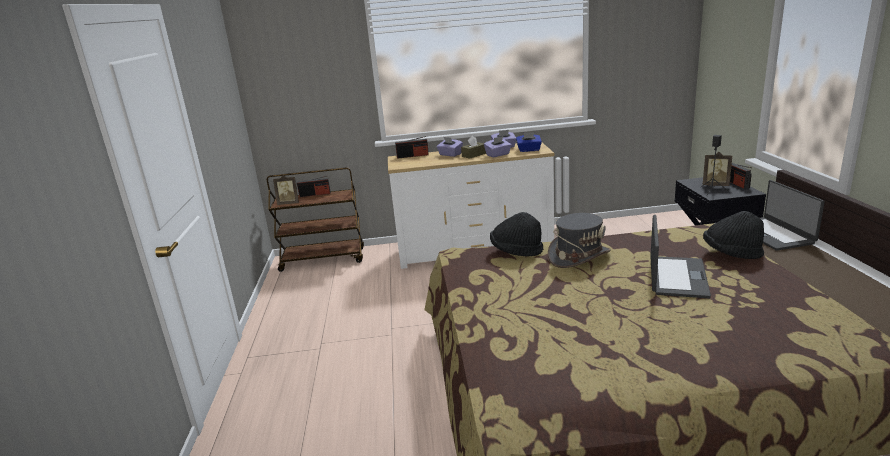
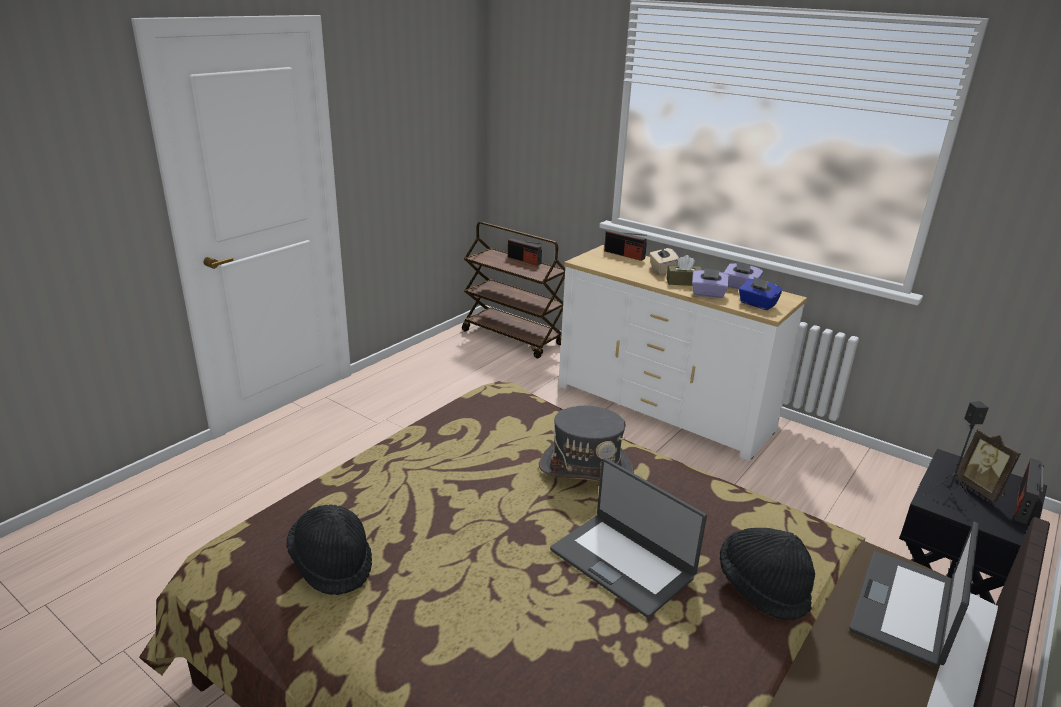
camera: 40 degrees right, 5 degrees up
picture frame [273,175,299,205] -> none
purple tissue box [437,137,463,157] -> beige tissue box [649,244,679,275]
black hat [490,212,543,256] -> black hat moved to [286,504,372,595]
laptop [650,215,711,298] -> laptop turned 75 degrees clockwise [550,458,707,618]

